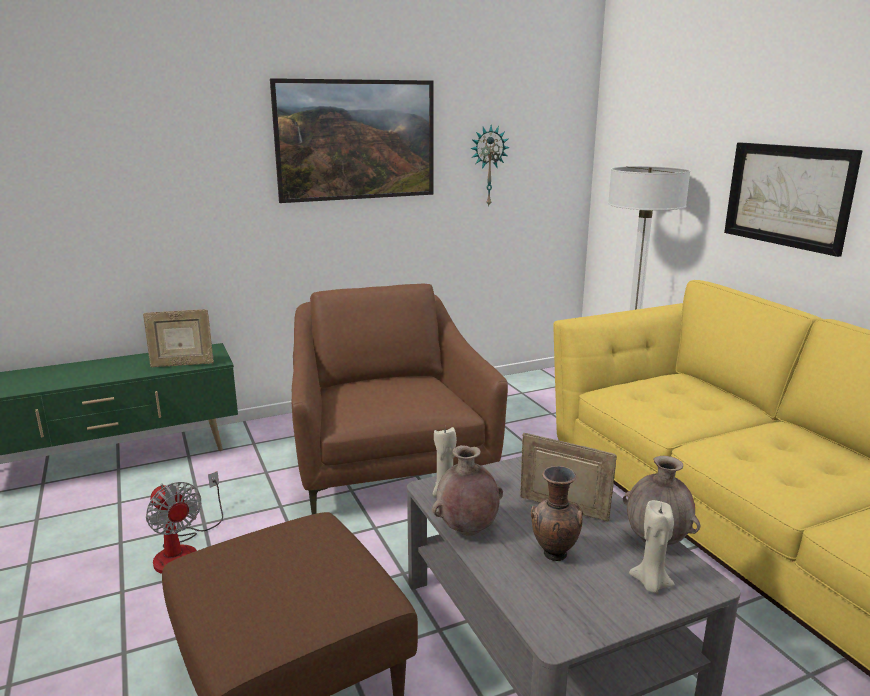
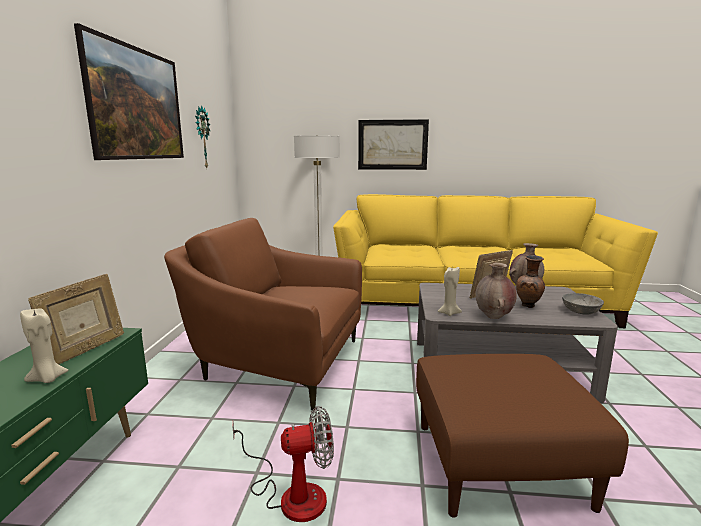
camera: 60 degrees left, 5 degrees down
beige candle [629,500,675,593] -> beige candle moved to [20,308,68,383]
none -> grey bowl [562,293,604,315]

